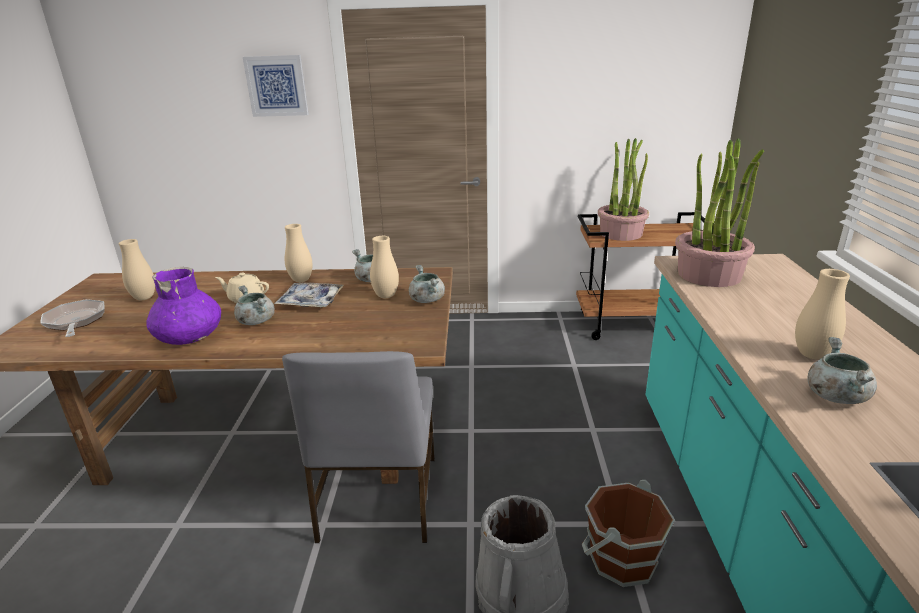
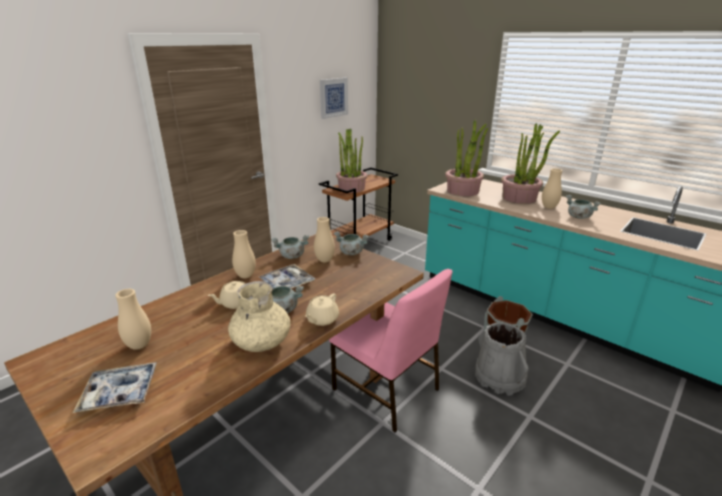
camera: 50 degrees left, 0 degrees up
frying pan [40,299,105,337] -> tray [72,363,157,413]
purple vase [146,267,221,345] -> beige vase [228,281,291,352]
picture [243,55,309,117] -> picture moved to [320,78,348,119]
grey chair [282,351,435,543] -> pink chair [329,269,452,432]
none -> beige teapot [305,293,339,326]
none -> potted plant [501,123,560,204]

